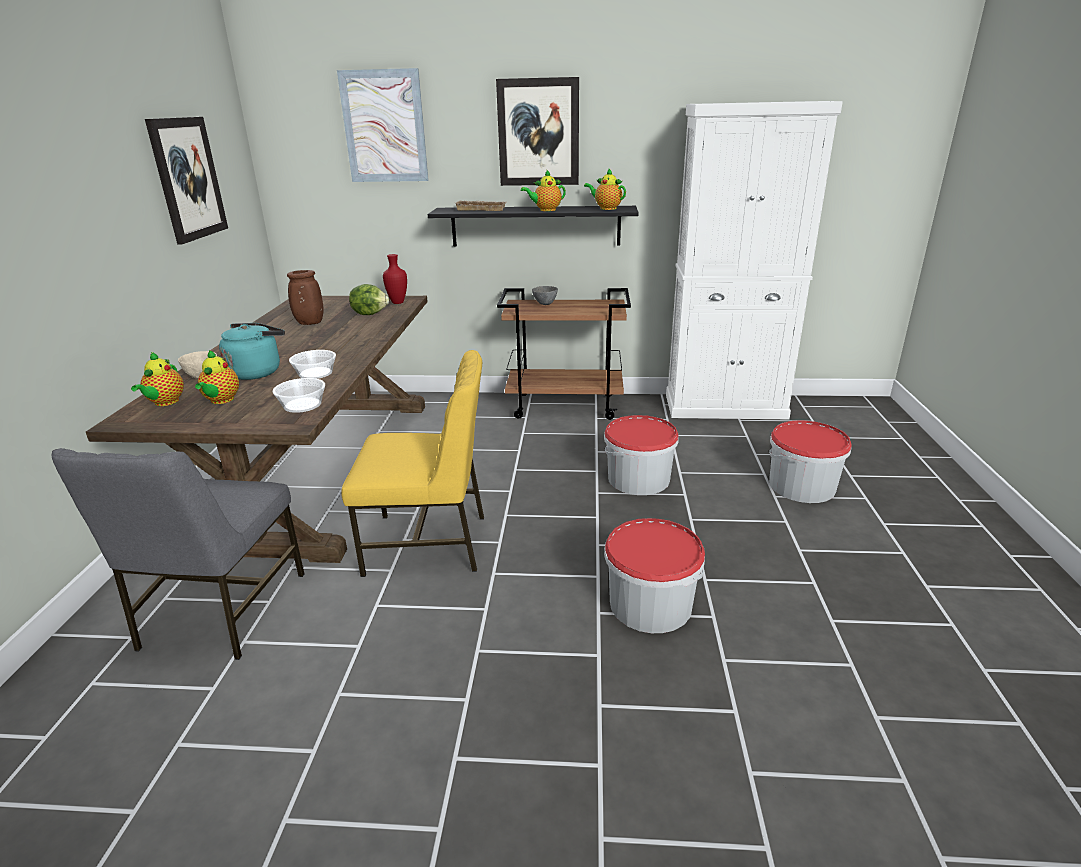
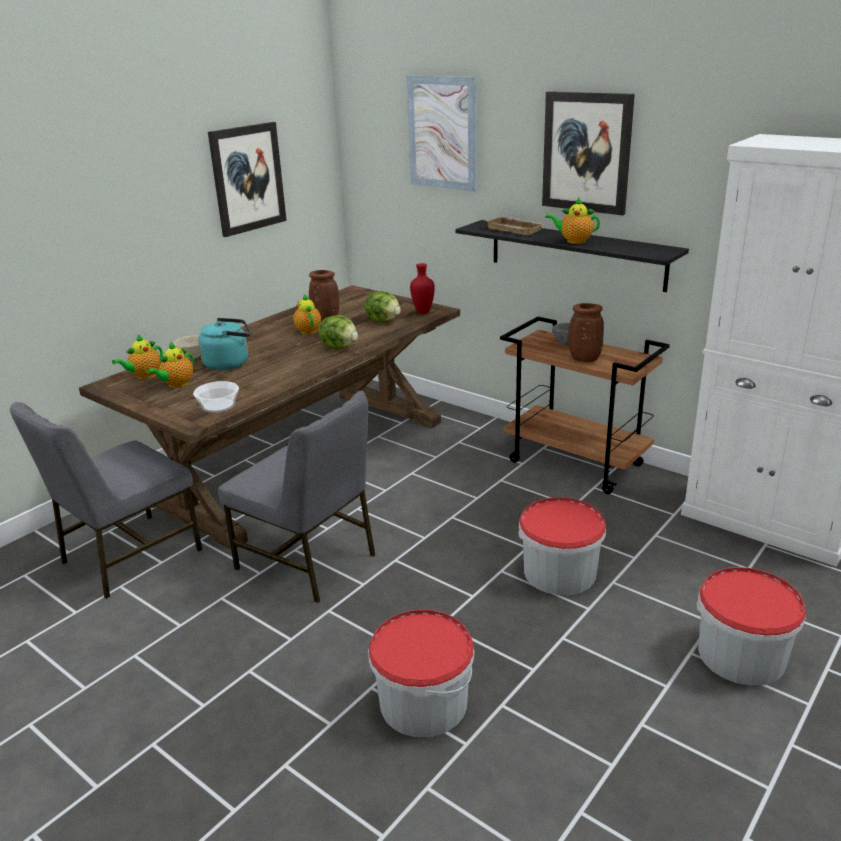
camera: 35 degrees right, 0 degrees up
bowl [289,350,336,379] -> none
yellow chair [341,350,484,577] -> grey chair [218,391,376,603]
teapot [584,169,626,210] -> teapot moved to [293,294,321,334]
none -> lettuce [318,315,358,349]
none -> brown vase [568,303,604,362]

